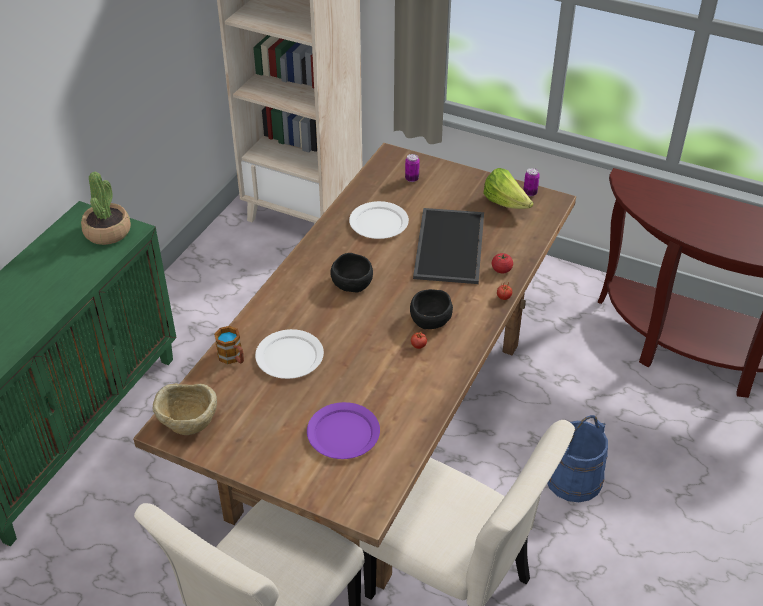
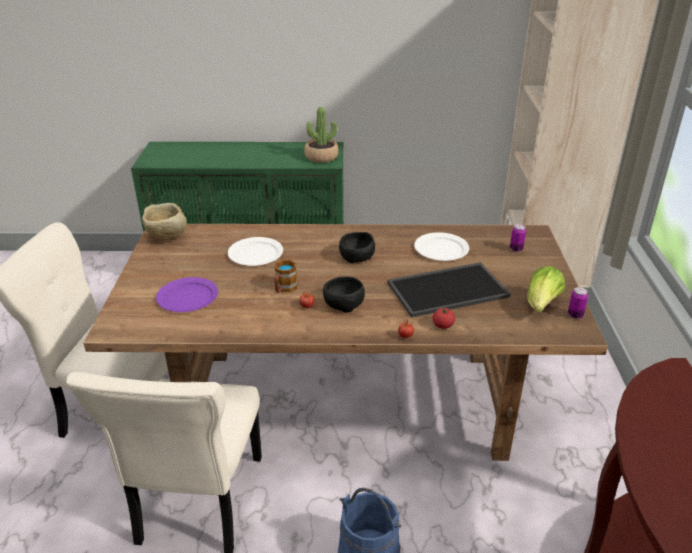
camera: 65 degrees right, 10 degrees down
mug [214,326,244,364] -> mug moved to [274,260,298,293]

